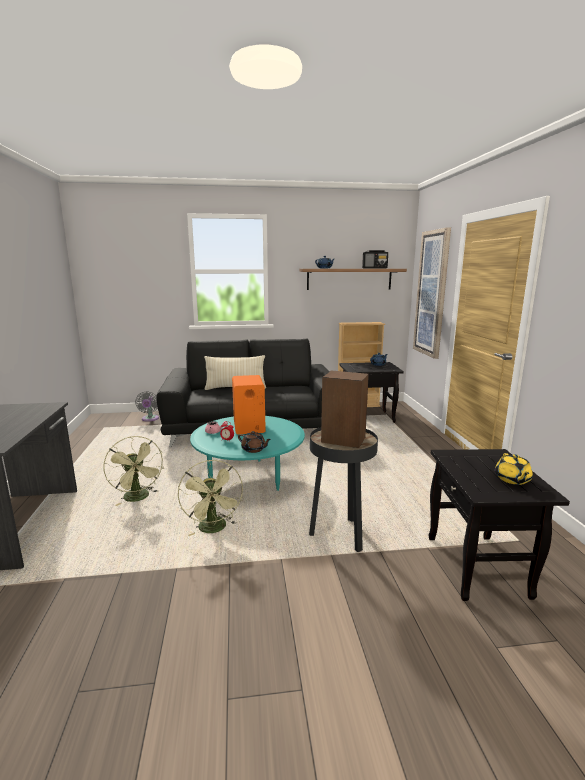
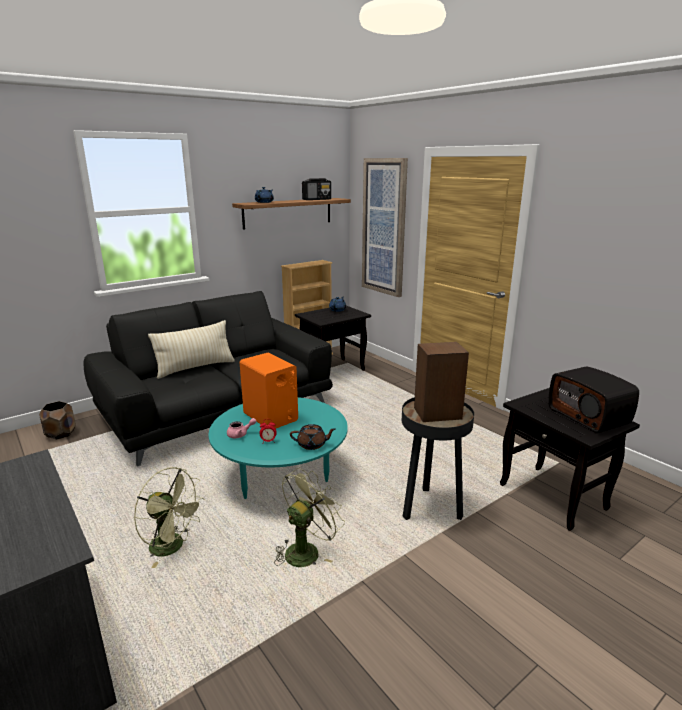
camera: 30 degrees left, 5 degrees up
grey fan [135,391,159,421] -> brown planter [39,401,76,440]
green fan [178,460,243,536] -> green fan turned 90 degrees counterclockwise [274,468,345,567]
yellow teapot [495,453,533,485] -> radio [549,366,639,433]

